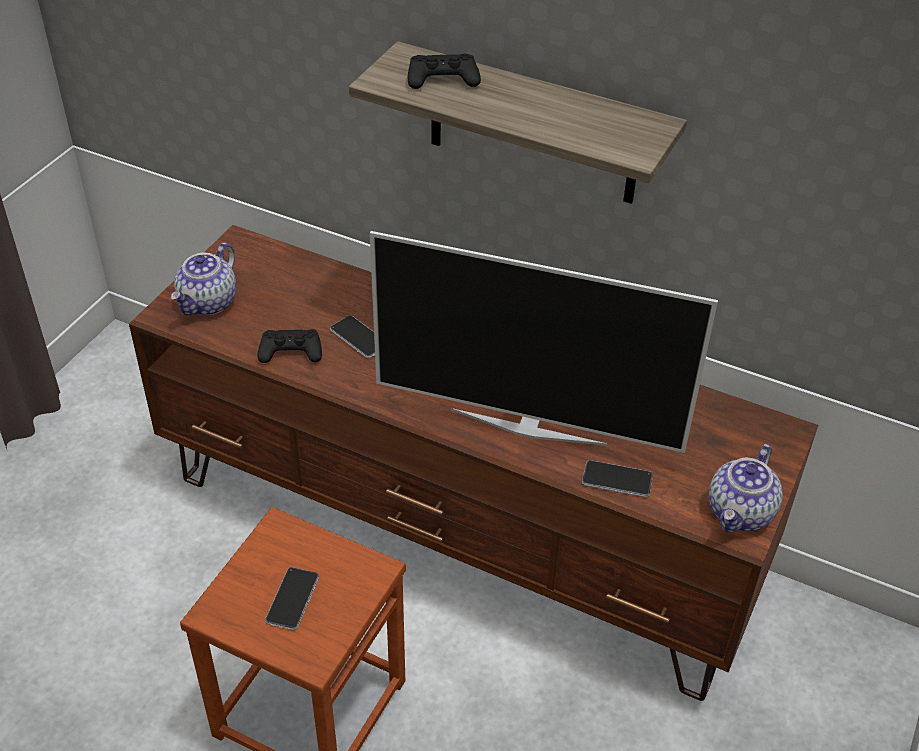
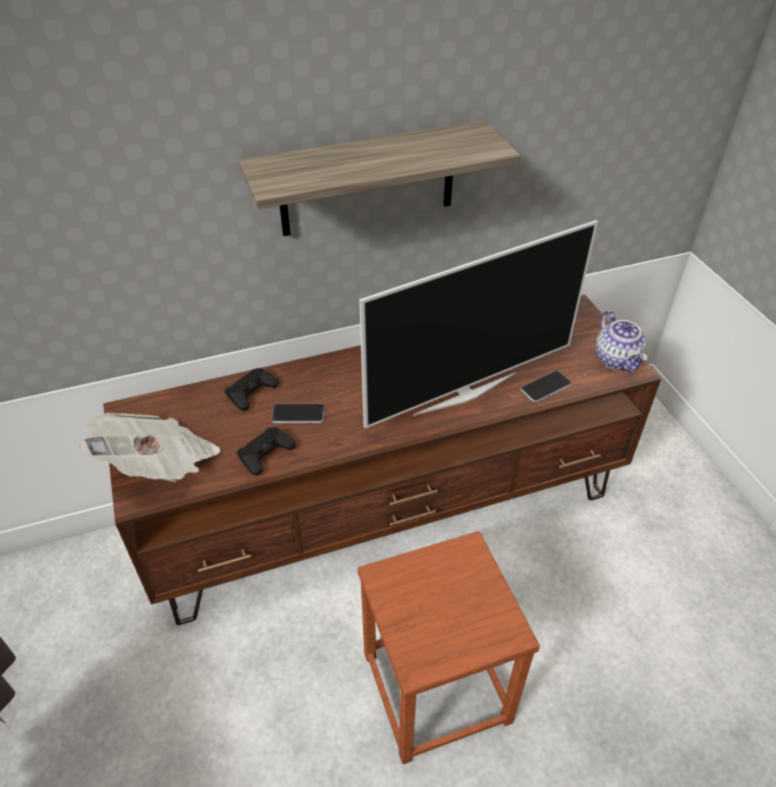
camera: 45 degrees left, 0 degrees up
teapot [171,243,236,315] -> newspaper [79,413,221,482]
phone [265,567,319,630] -> none
black game controller [407,54,481,89] -> black game controller moved to [224,368,279,411]

